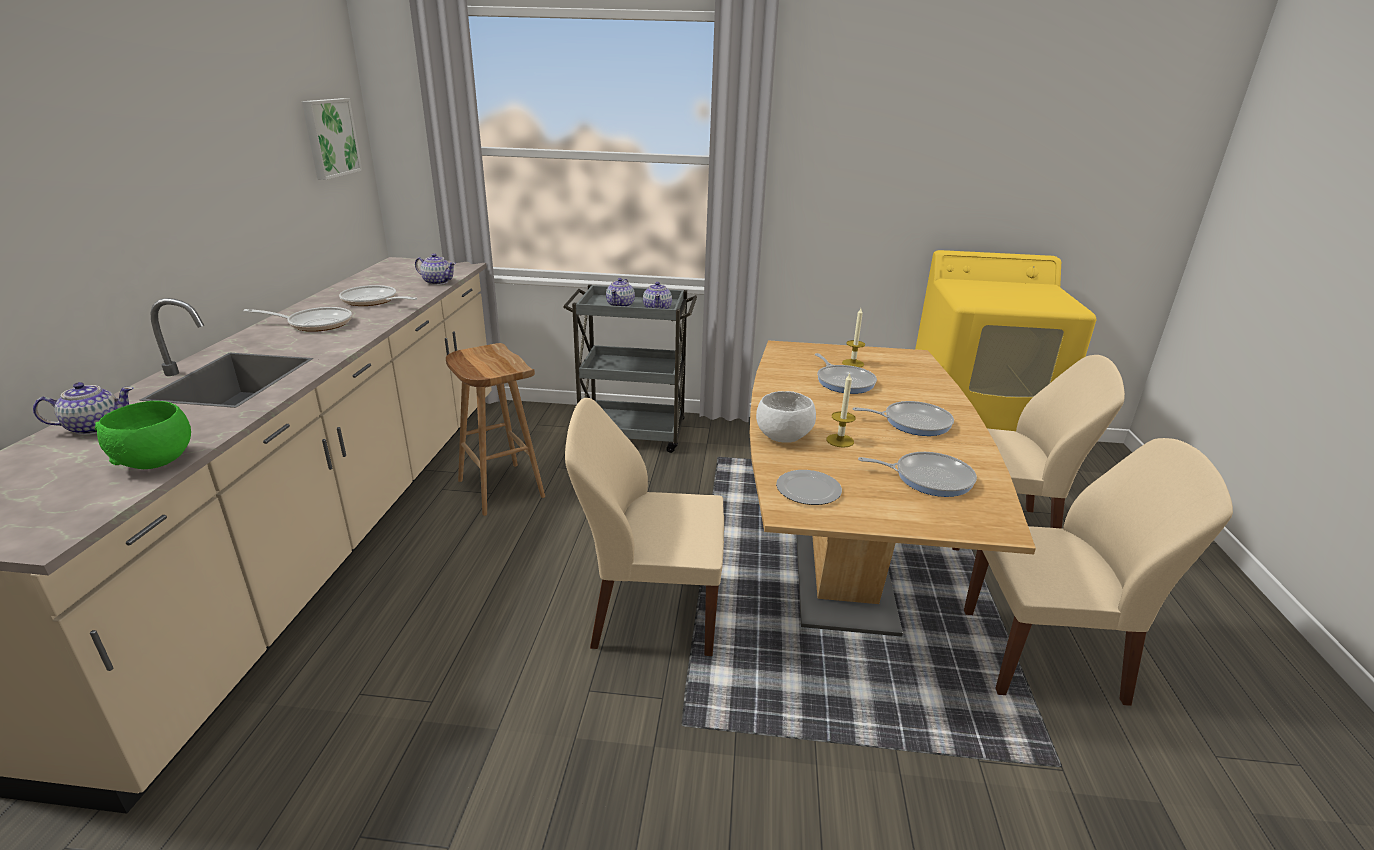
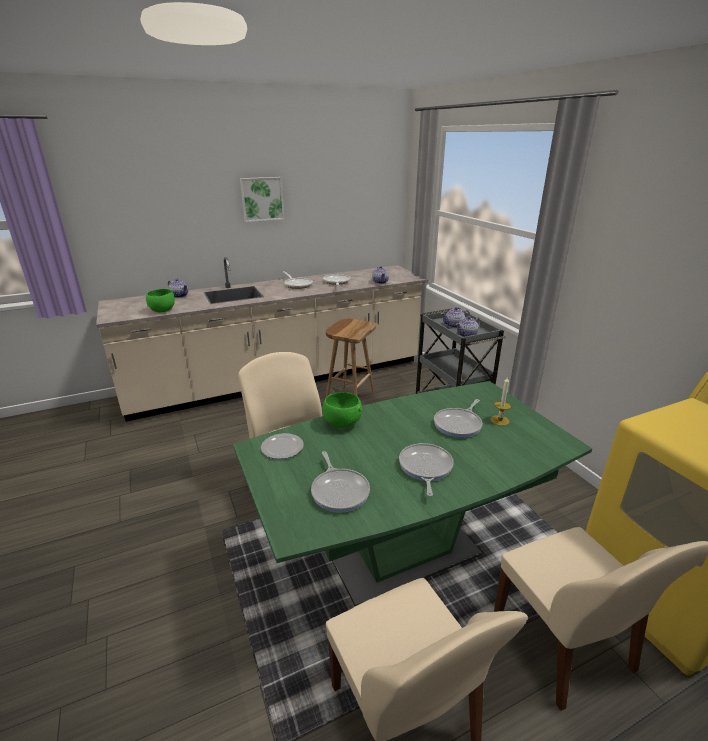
camera: 60 degrees right, 0 degrees up
picture [302,98,362,180] -> picture moved to [240,177,284,222]
brown dining table [750,340,1036,637] -> green dining table [233,381,592,606]
white bowl [756,391,816,443] -> green bowl [323,392,362,428]
candle [826,373,856,448] -> none
frying pan [853,401,954,436] -> frying pan turned 150 degrees counterclockwise [399,443,454,496]

